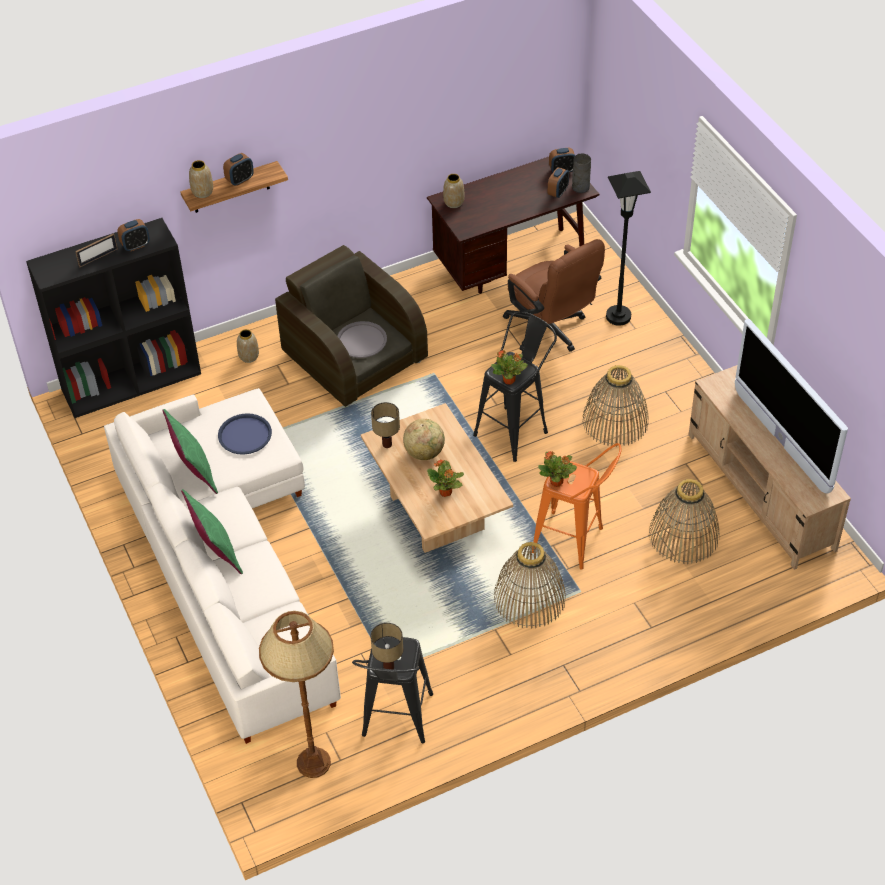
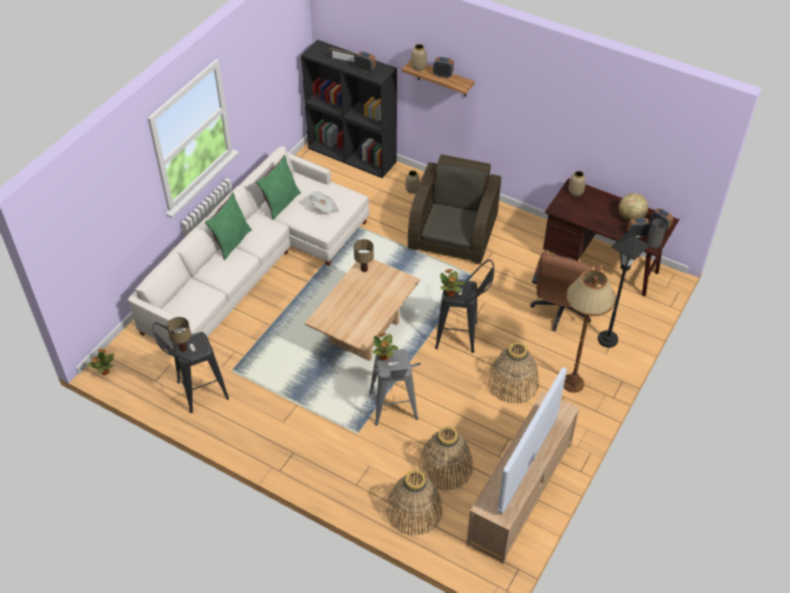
camera: 55 degrees right, 0 degrees up
blue tray [218,413,272,455] -> newspaper [308,191,339,212]
brown floor lamp [259,611,334,778] -> brown floor lamp moved to [563,270,616,393]
grey tray [337,321,387,358] -> none
globe [403,419,445,460] -> globe moved to [619,193,648,221]
potted plant [427,460,464,497] -> potted plant moved to [87,349,114,375]
basket [494,542,566,629] -> basket moved to [386,470,442,536]
orange stool [532,443,622,569] -> grey stool [369,349,421,426]

